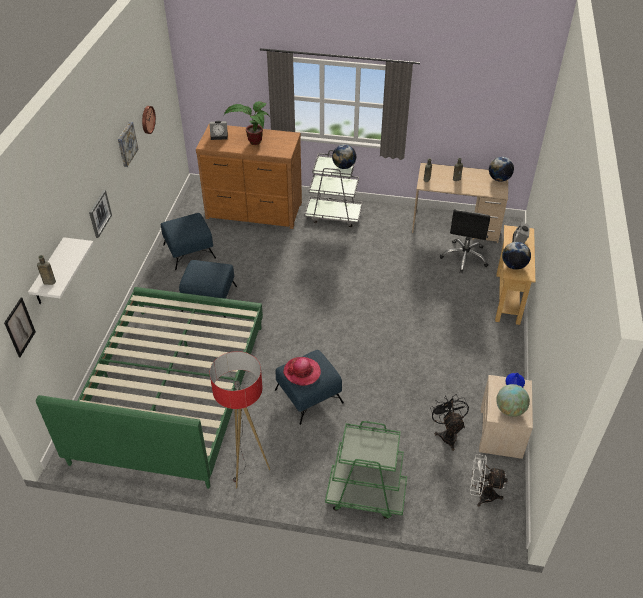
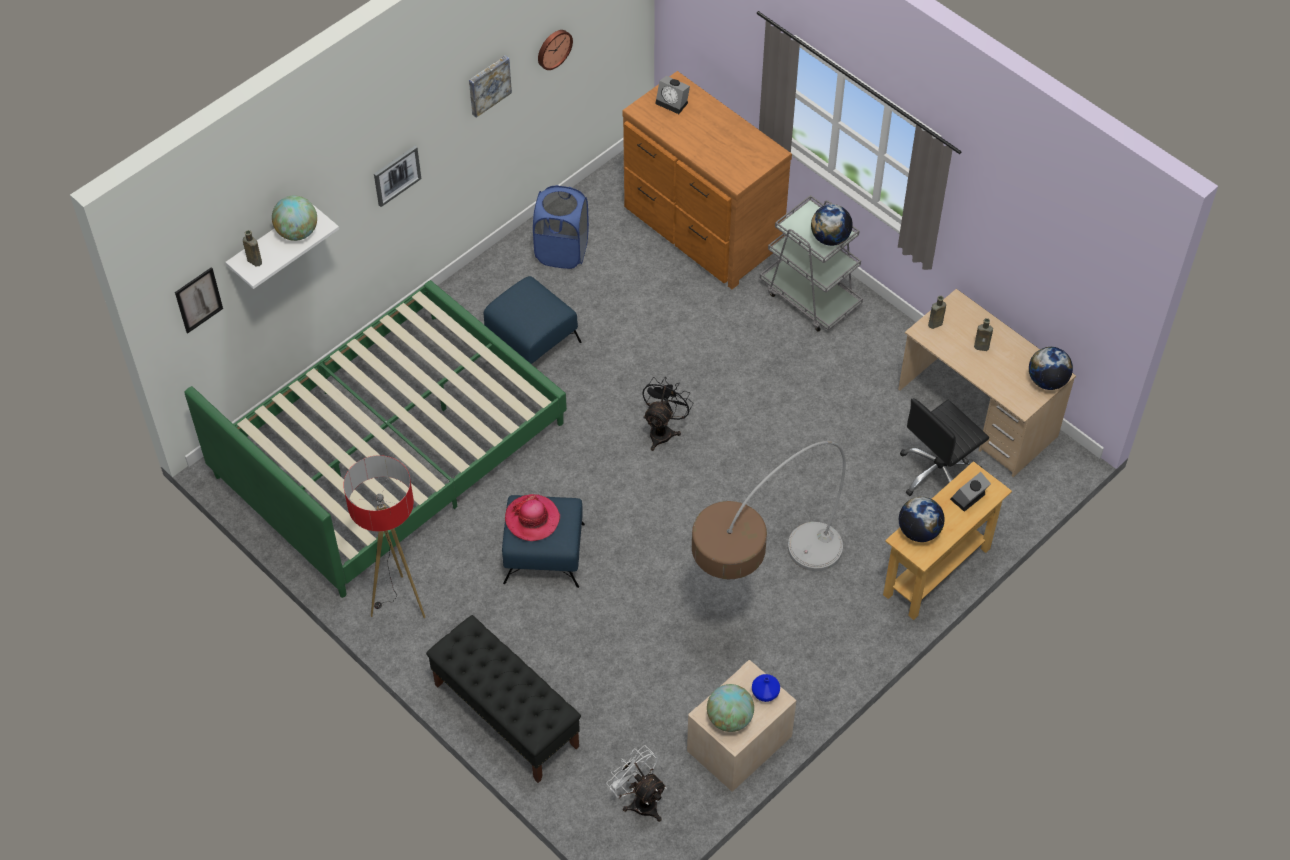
camera: 35 degrees right, 10 degrees up
blue ottoman [161,213,216,270] -> blue laundry basket [533,185,589,269]
potted plant [224,101,270,145] -> none
green cart [325,421,407,519] -> black bench [426,615,581,783]
black fan [430,394,469,451] -> black fan moved to [642,377,694,451]
none -> globe [272,195,317,241]
none -> floor lamp [692,441,846,579]

